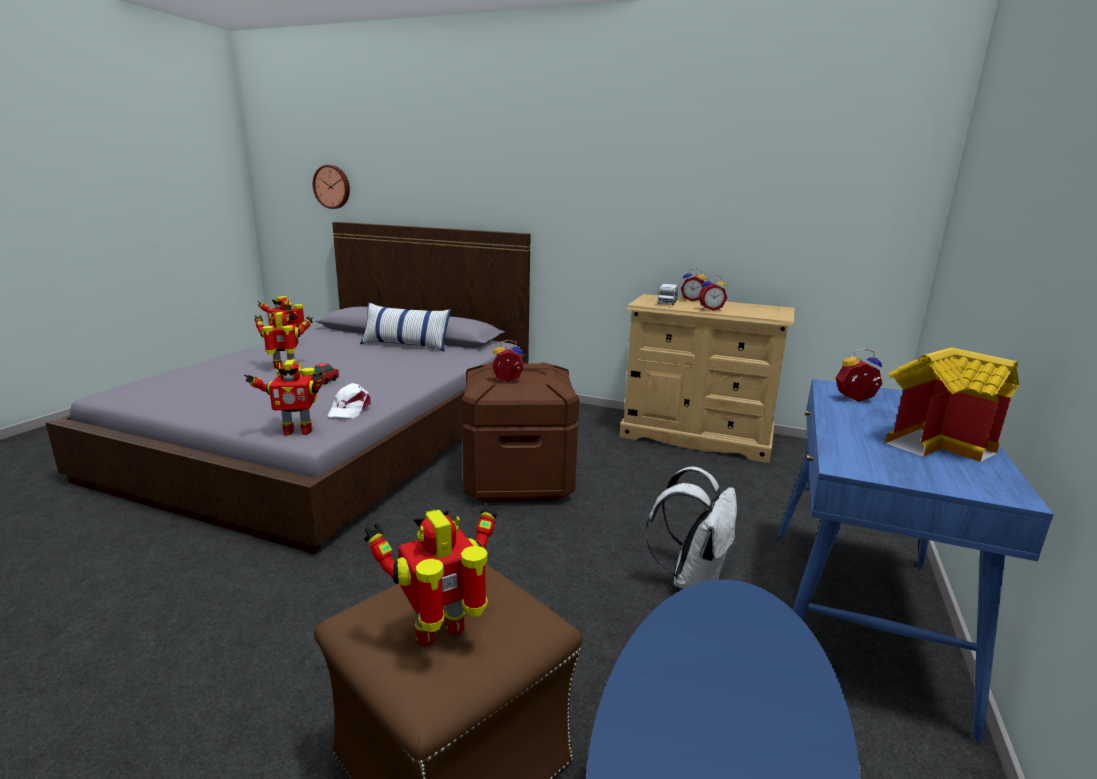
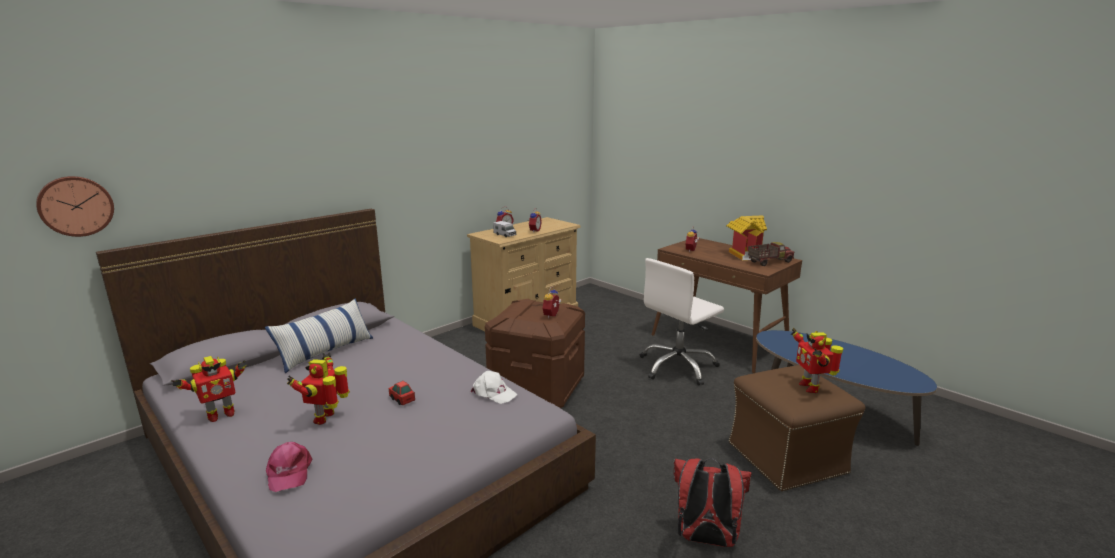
camera: 65 degrees left, 0 degrees up
toy robot [244,360,323,436] -> none
white backpack [645,467,737,589] -> white office chair [640,258,724,386]
blue desk [778,379,1054,743] -> brown desk [652,238,802,373]
none -> pink cap [266,442,312,492]
none -> red backpack [674,458,752,547]
none -> toy truck [748,242,794,266]

